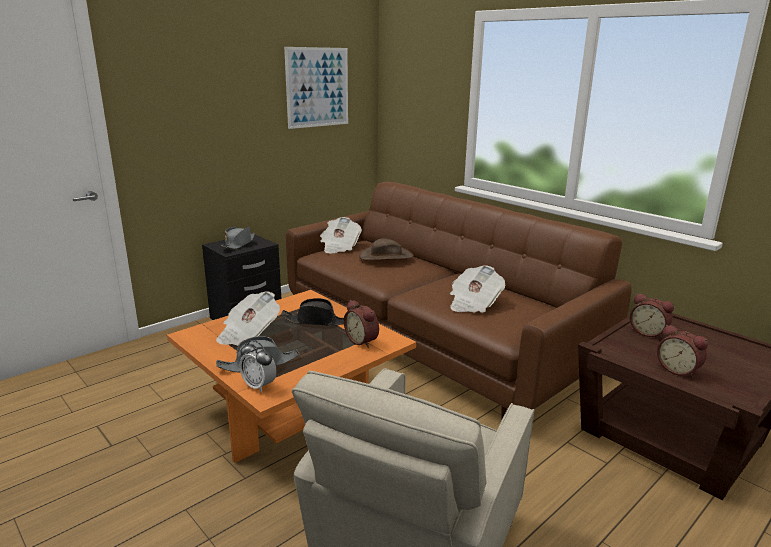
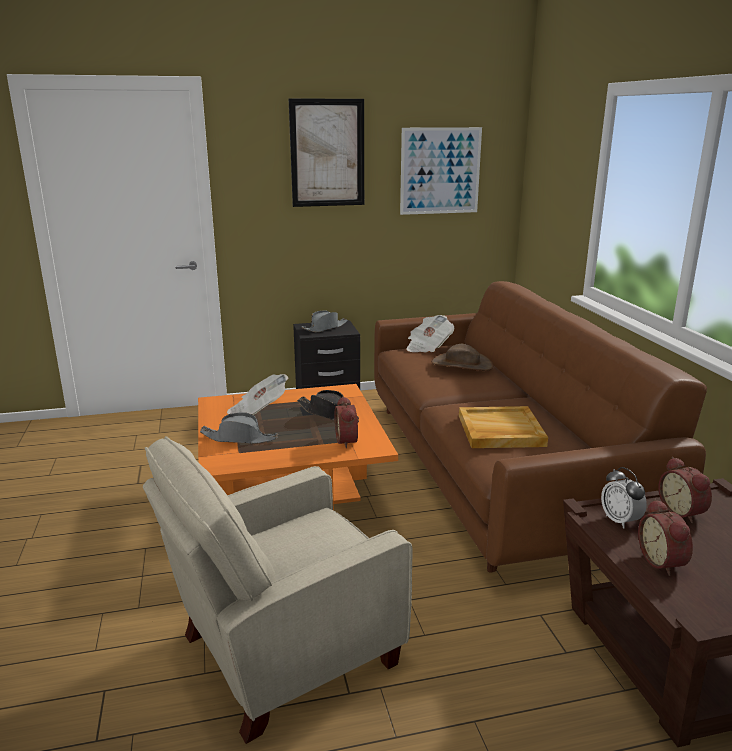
camera: 30 degrees right, 0 degrees up
alarm clock [240,340,277,393] -> alarm clock moved to [601,467,647,529]
newspaper [450,265,505,313] -> beige tray [459,406,548,448]
none -> picture [288,98,364,207]

